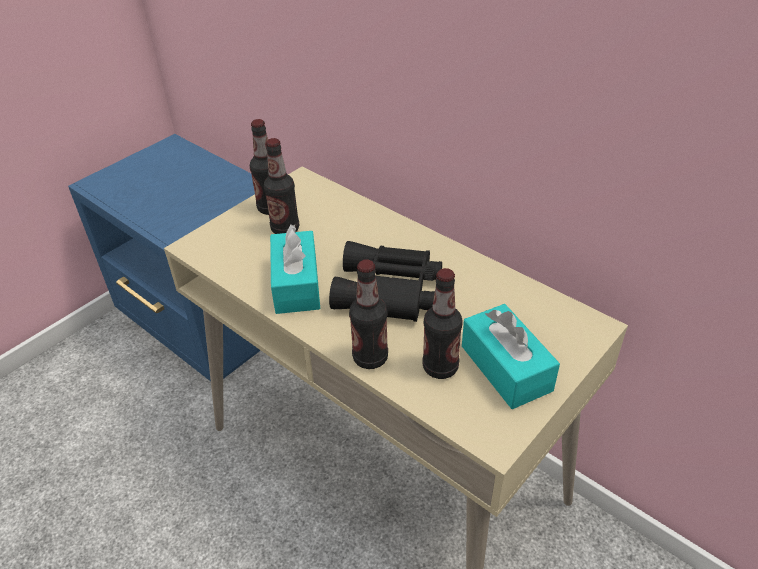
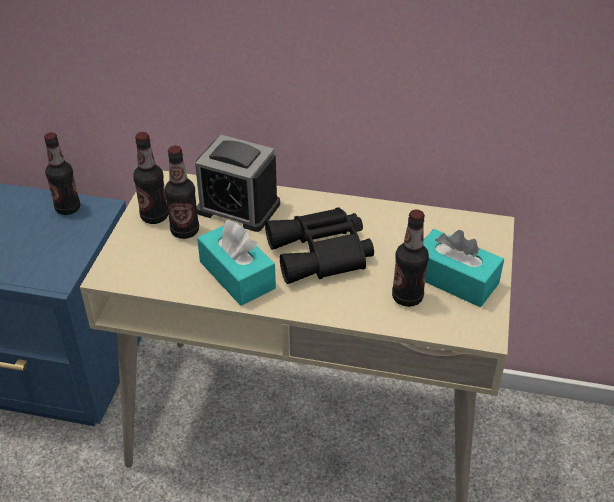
camera: 30 degrees left, 0 degrees up
bottle [349,260,388,369] -> bottle moved to [44,132,80,215]
none -> alarm clock [195,135,280,232]

